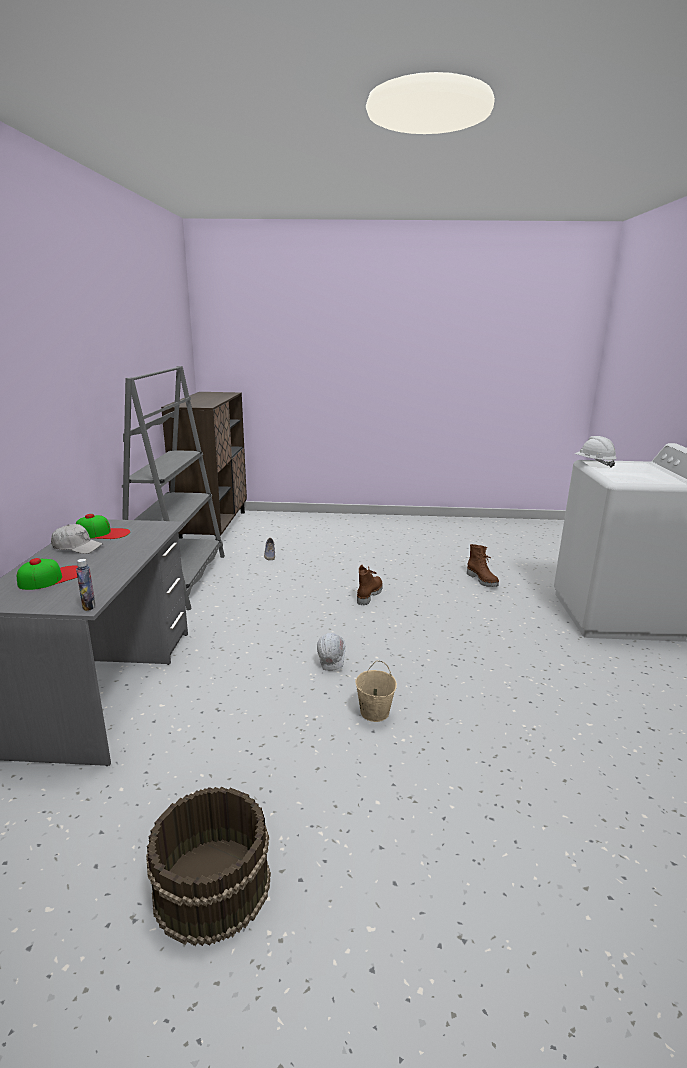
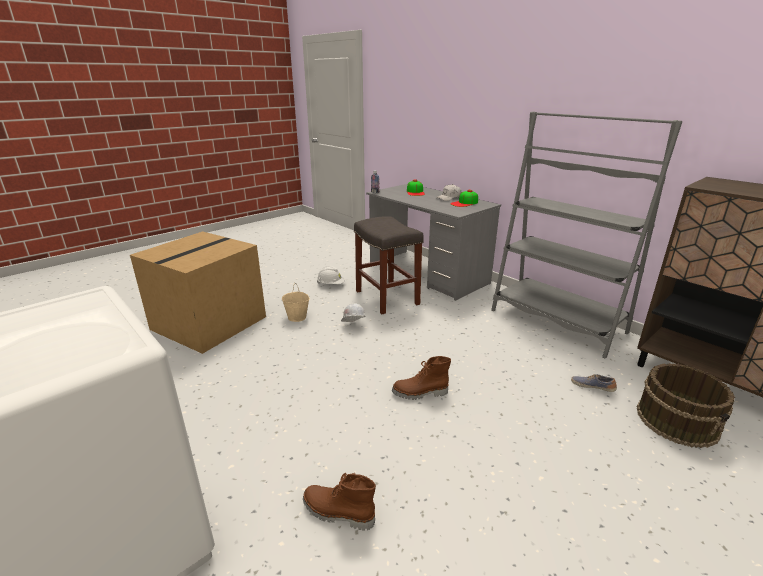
camera: 135 degrees right, 5 degrees up
brown bucket [146,787,271,946] -> brown bucket moved to [637,363,735,448]
brown boot [357,565,382,605] -> brown boot turned 105 degrees clockwise [392,356,451,400]
white hard hat [575,436,617,468] -> white hard hat moved to [317,266,345,284]
none -> cardboard box [130,231,266,354]
none -> grey stool [354,216,424,314]

